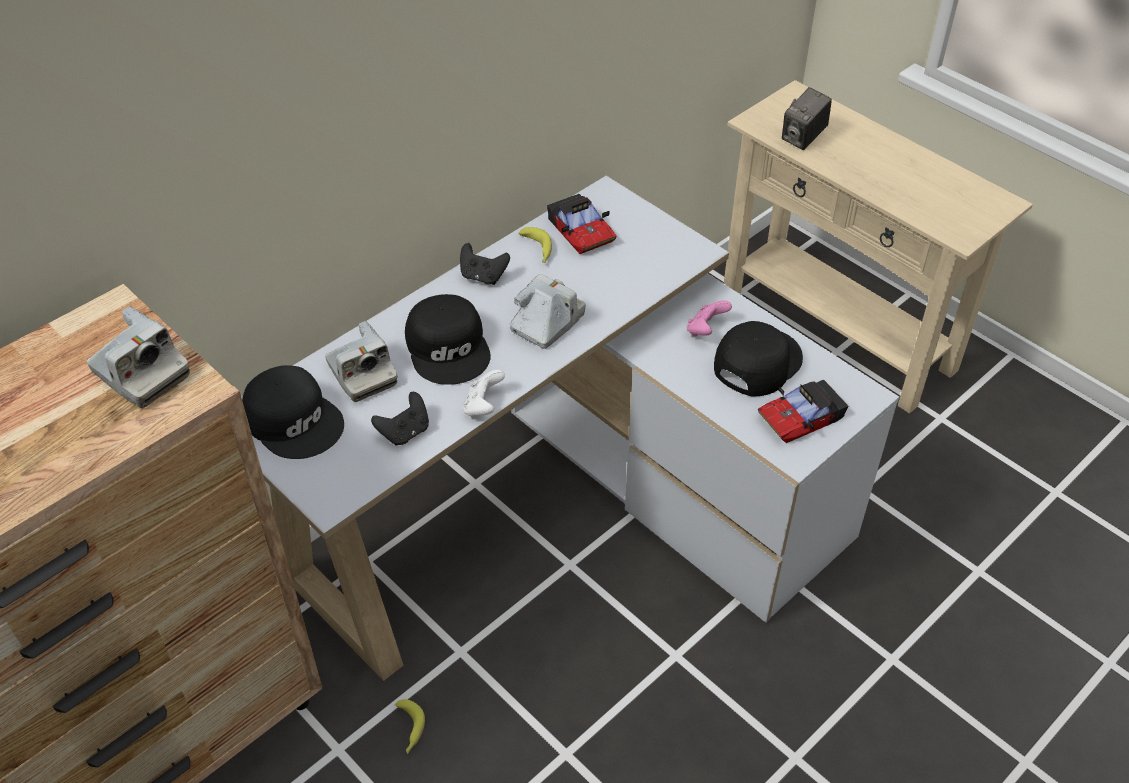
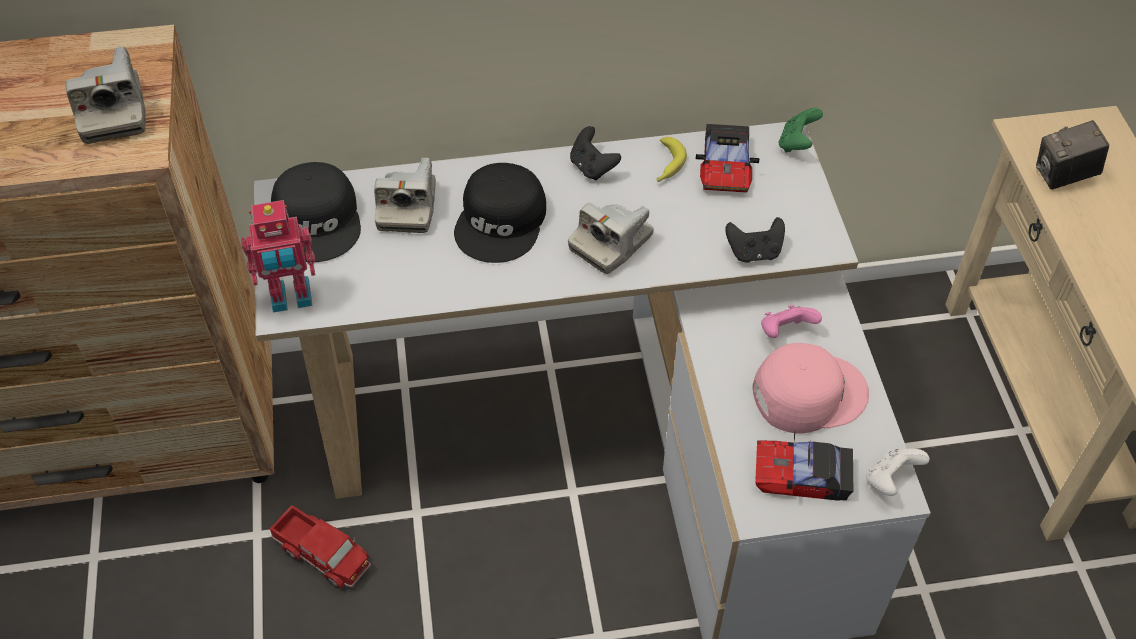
camera: 35 degrees right, 5 degrees up
black game controller [371,392,429,446] -> black game controller moved to [725,217,785,263]
banana [395,699,425,754] -> toy truck [270,505,371,589]
white game controller [463,369,505,418] -> white game controller moved to [866,448,930,496]
camera [510,274,586,349] -> camera turned 150 degrees clockwise [568,202,654,274]
black cap [714,321,803,396] -> pink cap [753,343,869,433]
none -> toy robot [241,200,315,313]
none -> green game controller [779,108,823,153]

